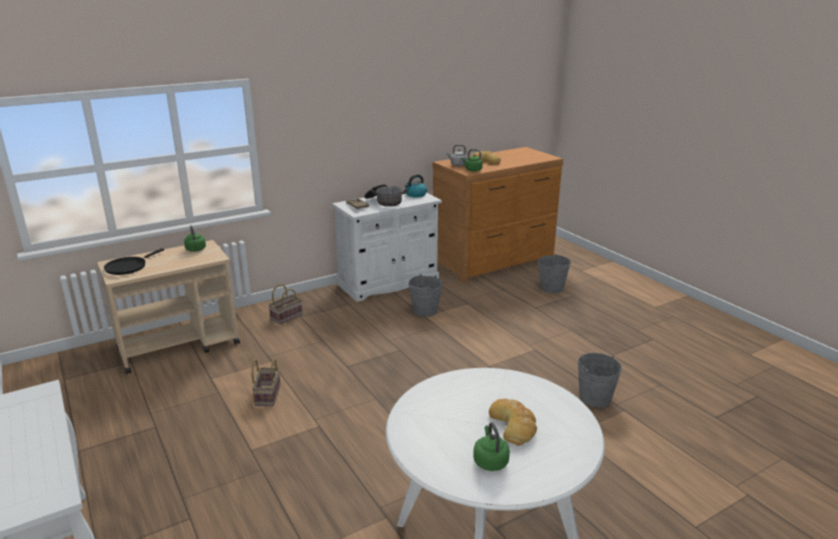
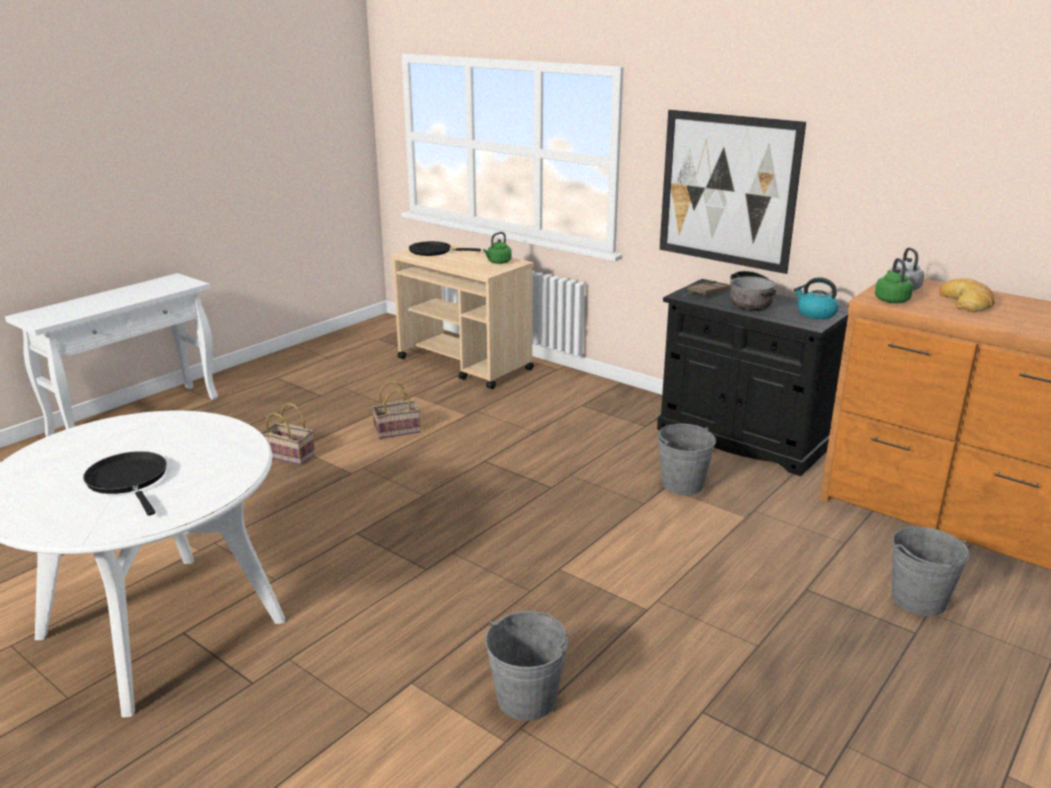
camera: 70 degrees right, 0 degrees up
basket [268,284,303,325] -> basket moved to [260,403,315,465]
white cabinet [332,193,442,302] -> black cabinet [657,279,848,476]
green kettle [473,423,510,471] -> none
bread [489,399,537,446] -> black frying pan [83,451,167,516]
none -> picture [659,110,806,274]

